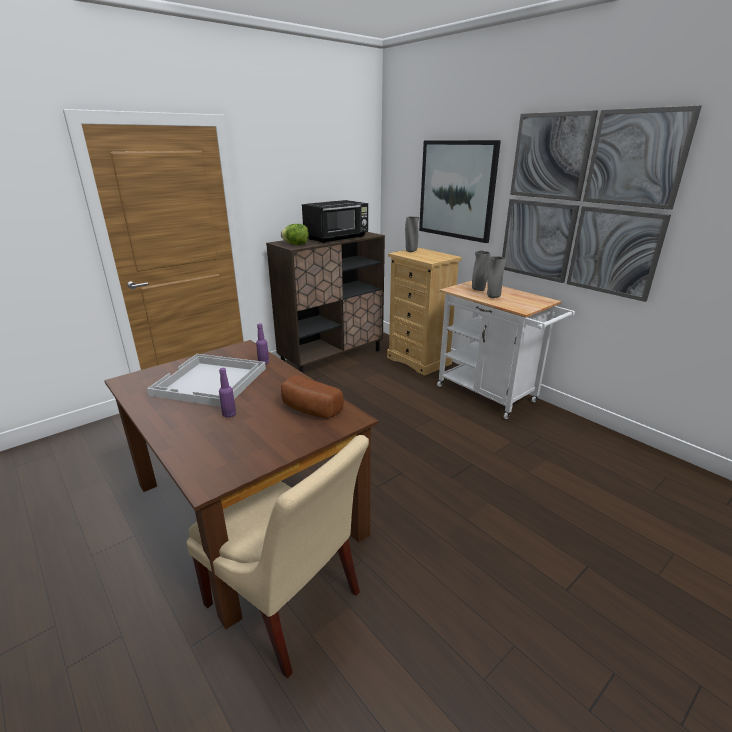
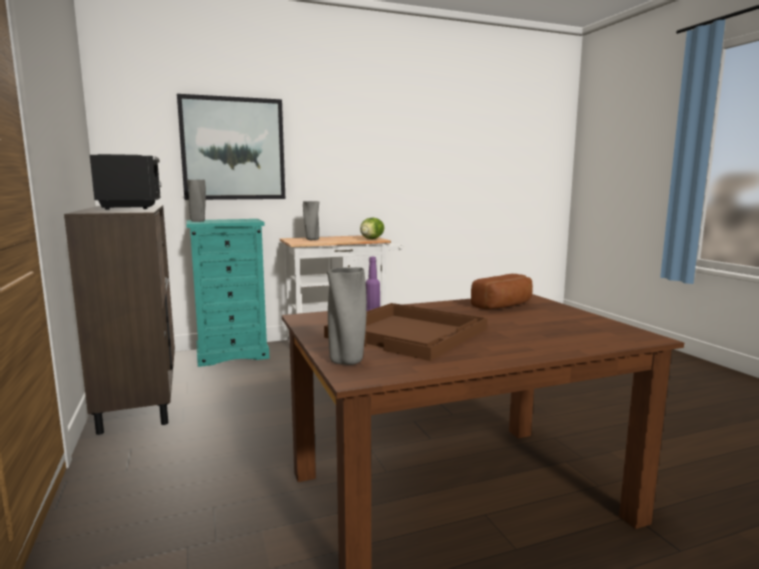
camera: 70 degrees left, 15 degrees down
white tray [147,354,266,407] -> brown tray [324,303,487,361]
beige chair [186,435,369,678] -> none
purple bottle [219,368,236,418] -> none
lettuce [281,224,309,245] -> lettuce moved to [360,217,384,239]
beige dresser [387,248,462,376] -> turquoise dresser [186,219,270,367]
grey vase [487,256,507,298] -> grey vase moved to [327,267,367,365]
picture [502,105,702,302] -> none

